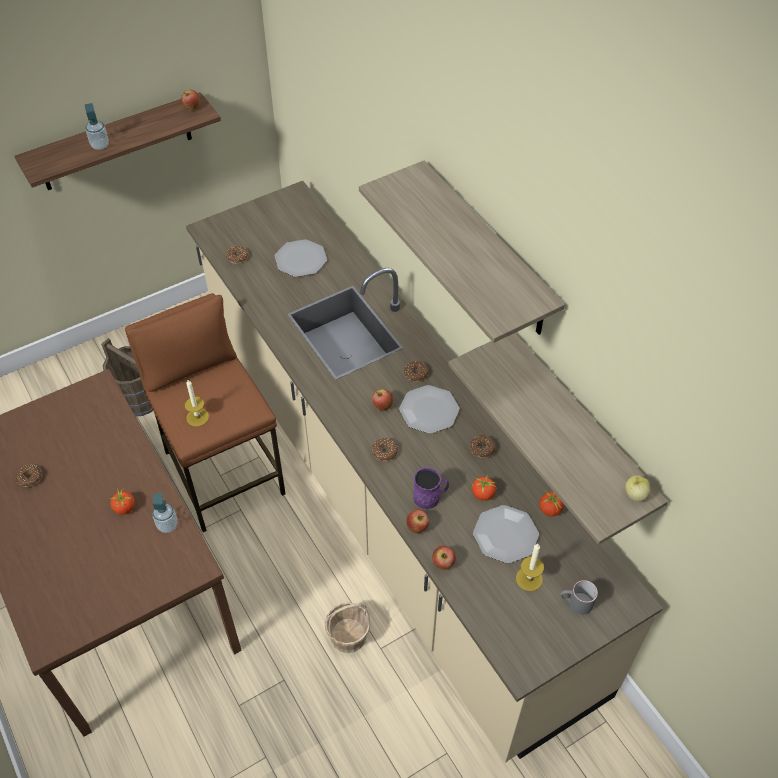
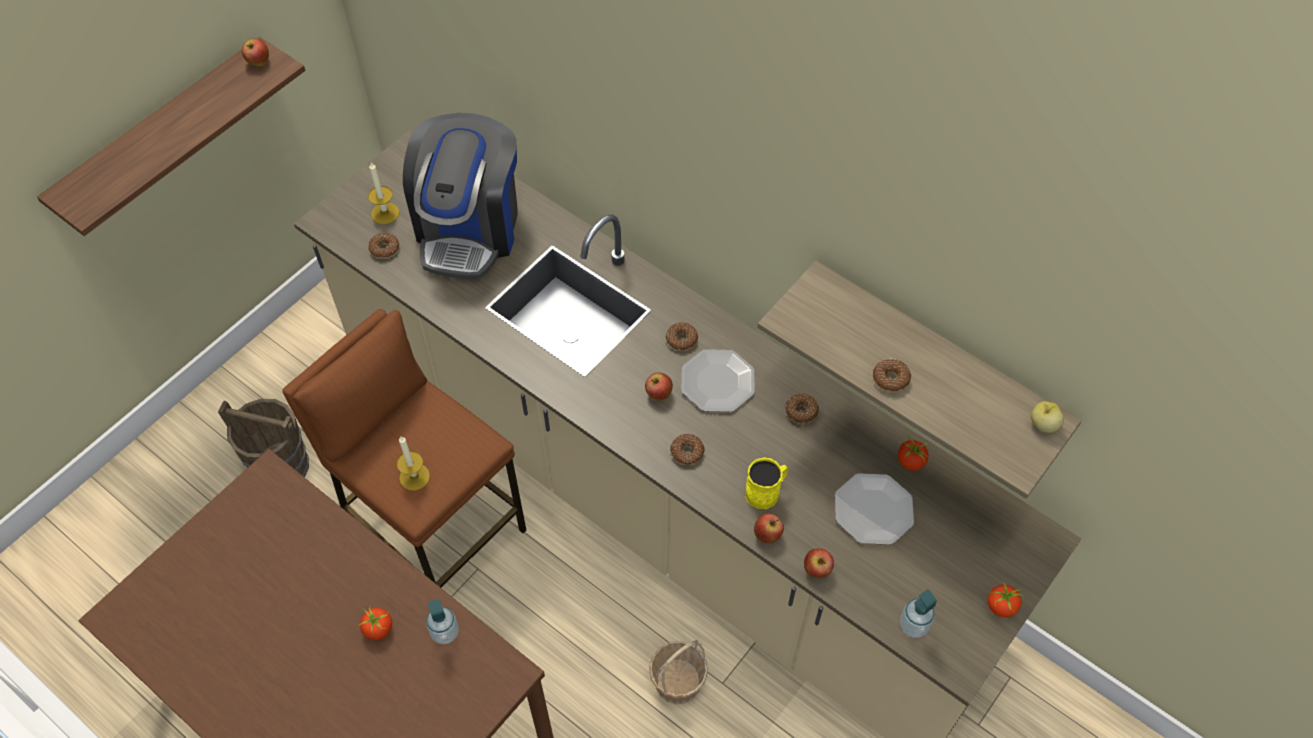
camera: 20 degrees left, 5 degrees up
donut [16,465,42,487] -> donut moved to [873,359,911,392]
soap dispenser [85,103,109,150] -> soap dispenser moved to [900,590,937,638]
plate [275,239,327,277] -> coffee machine [403,113,517,279]
shelf [359,160,565,343] -> none
purple mug [413,467,449,509] -> yellow mug [745,457,788,509]
tomato [472,476,497,501] -> tomato moved to [988,581,1024,617]
candle [516,544,544,591] -> candle moved to [368,163,399,224]
grey mug [560,580,598,615] -> none

